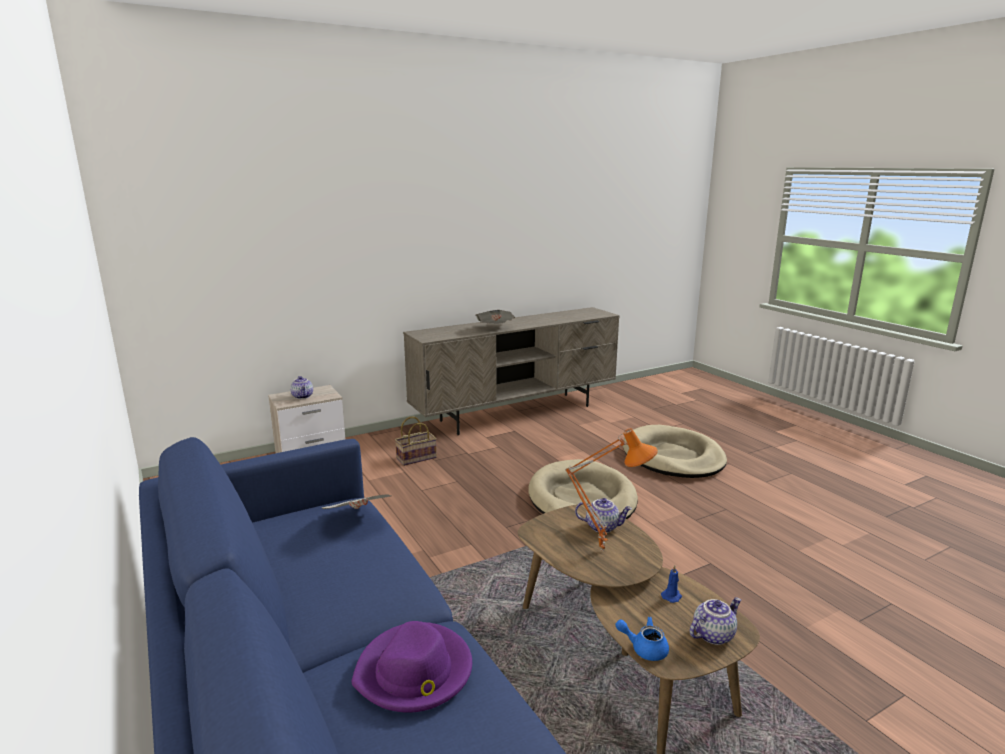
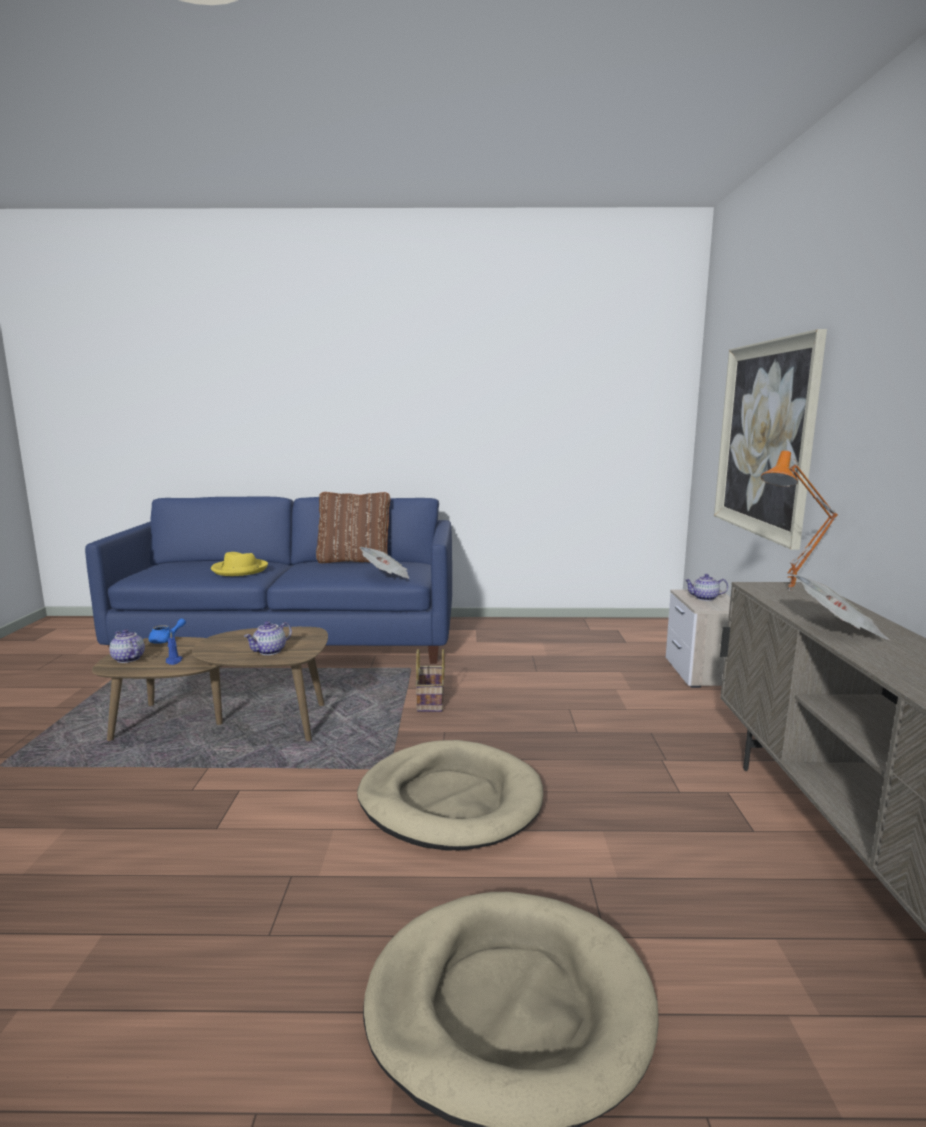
camera: 120 degrees right, 5 degrees down
purple hat [352,621,472,713] -> yellow hat [211,552,268,576]
basket [395,416,437,466] -> basket moved to [415,649,445,712]
orange table lamp [565,428,658,552] -> orange table lamp moved to [761,451,838,591]
teapot [690,597,741,645] -> teapot turned 135 degrees clockwise [109,629,145,663]
none -> brown pillow [316,492,390,563]
none -> picture [714,329,827,550]

